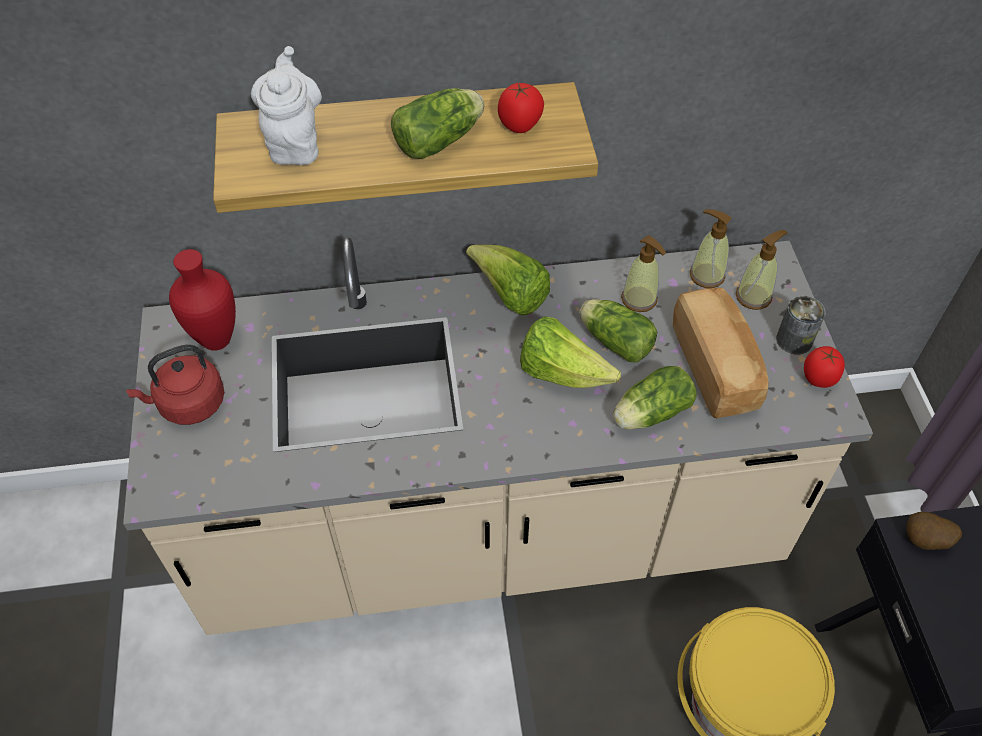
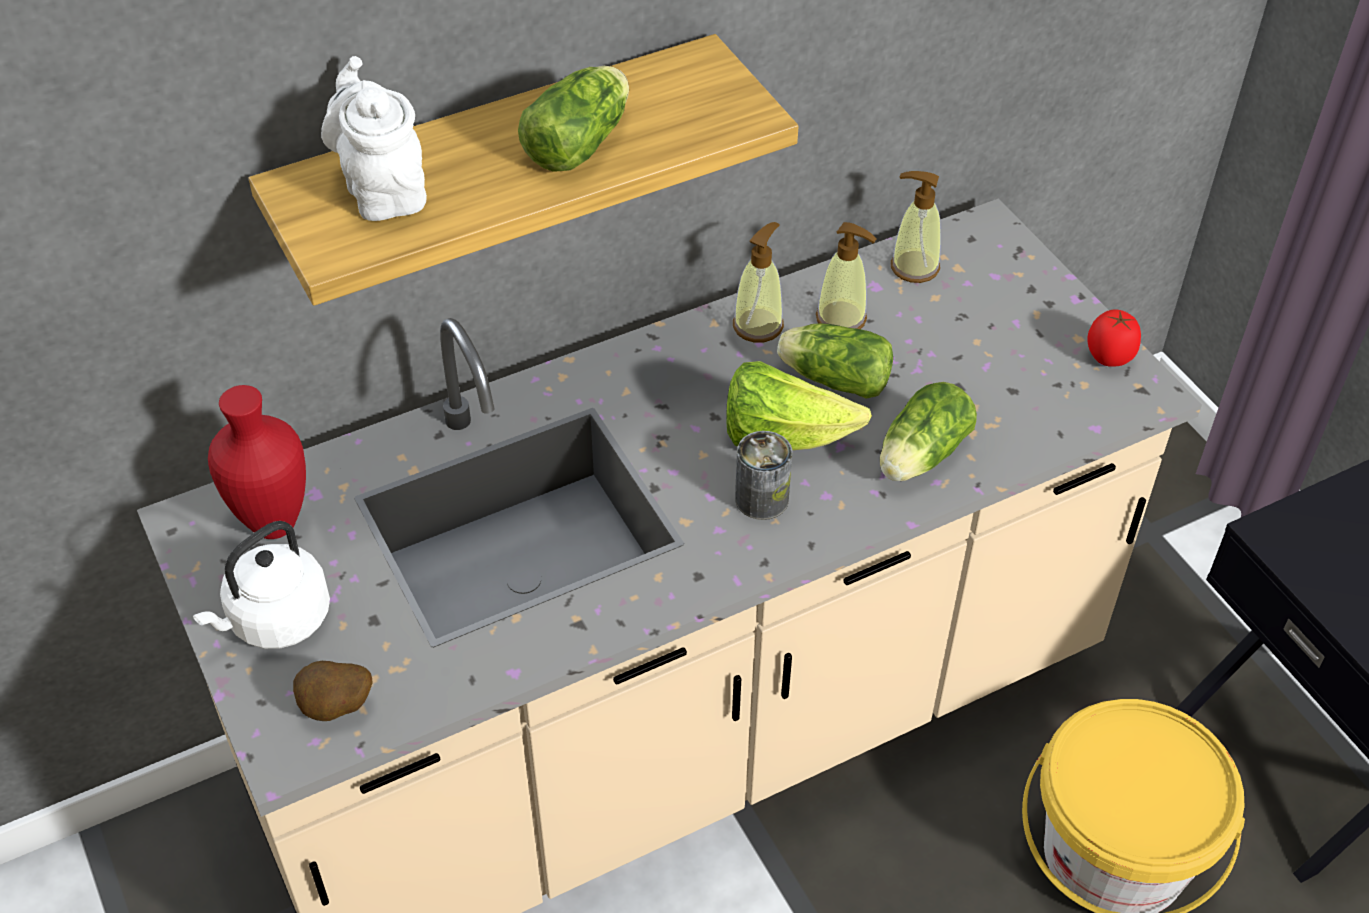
camera: 20 degrees left, 5 degrees down
red kettle [126,344,224,425] -> white kettle [193,521,330,649]
lettuce [466,245,550,316] -> none
tomato [498,83,544,133] -> none
bread [673,288,769,418] -> none
soap dispenser [736,230,788,310] -> soap dispenser moved to [733,222,784,342]
can [776,296,825,355] -> can moved to [735,431,793,520]
potato [906,512,962,550] -> potato moved to [293,661,373,721]

